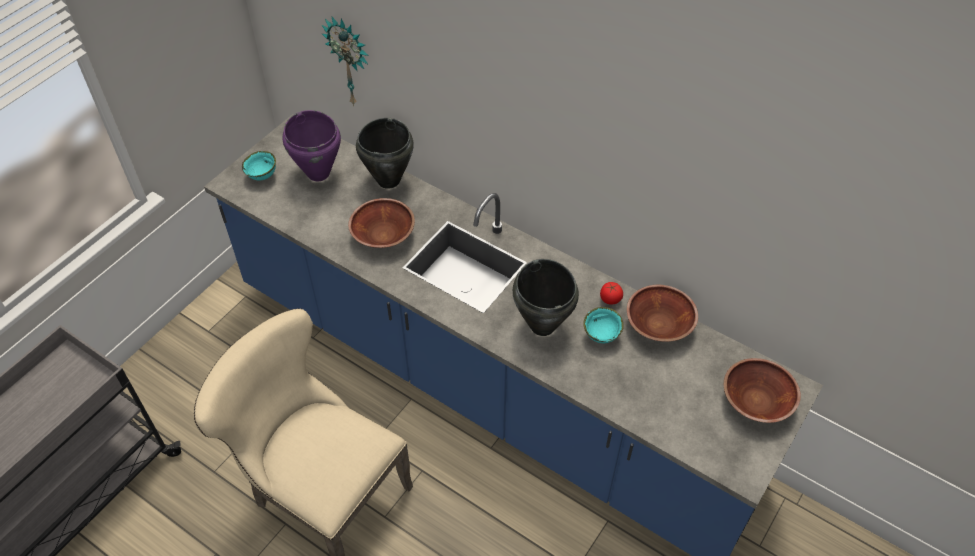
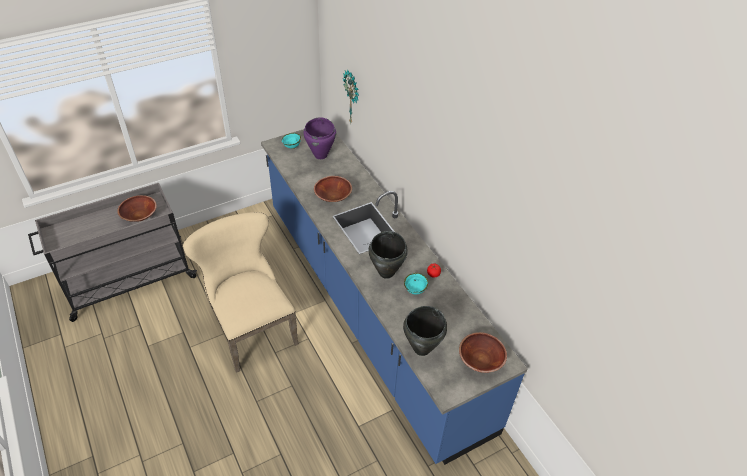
camera: 25 degrees right, 5 degrees down
black cooking pot [356,118,414,189] -> black cooking pot moved to [403,306,447,356]
brown bowl [627,285,698,342] -> brown bowl moved to [117,195,157,222]

